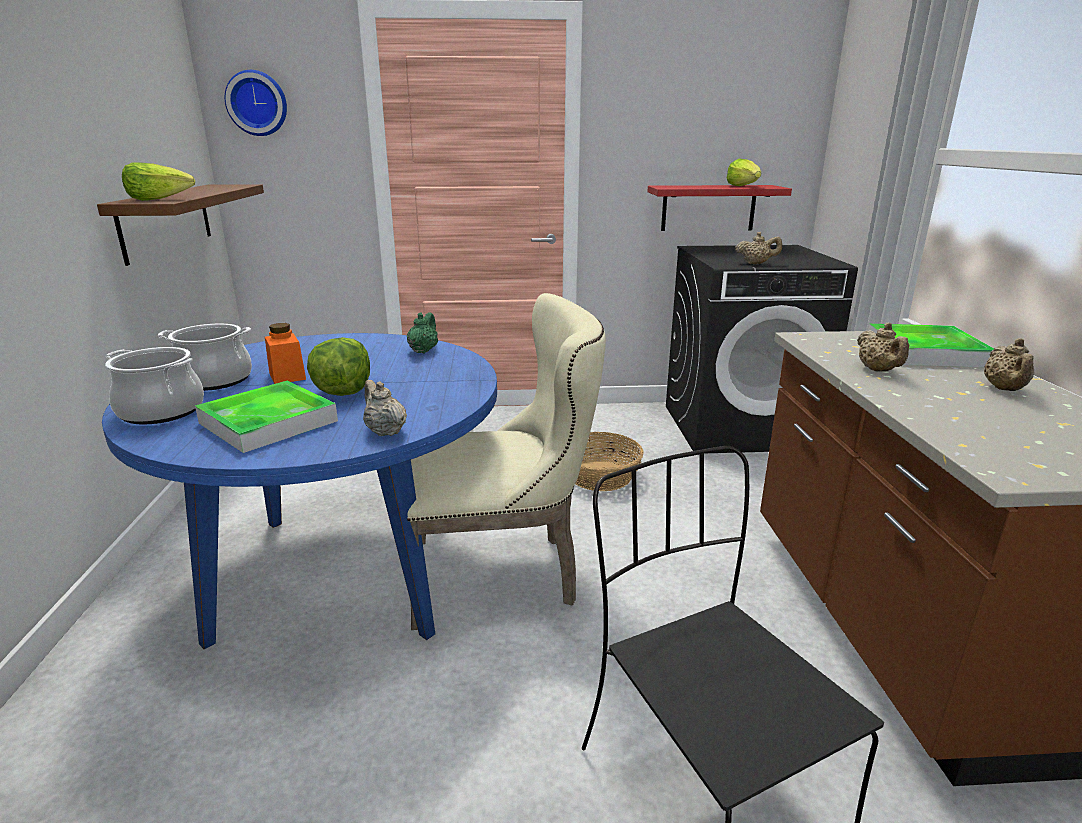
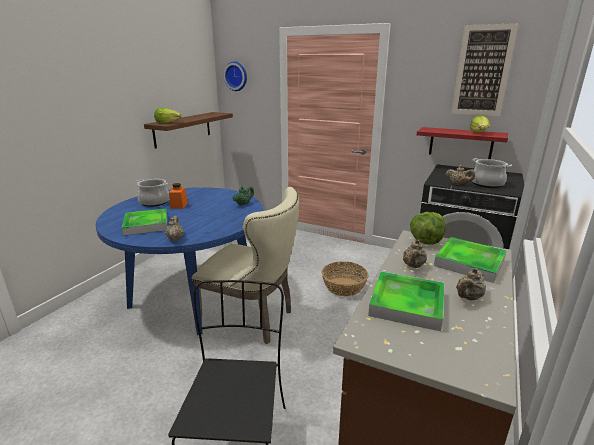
camera: 30 degrees right, 0 degrees up
cooking pot [105,347,204,424] -> cooking pot moved to [472,158,512,188]
lettuce [307,337,370,396] -> lettuce moved to [410,212,446,245]
none -> tray [368,272,444,331]
none -> picture [451,23,518,116]

